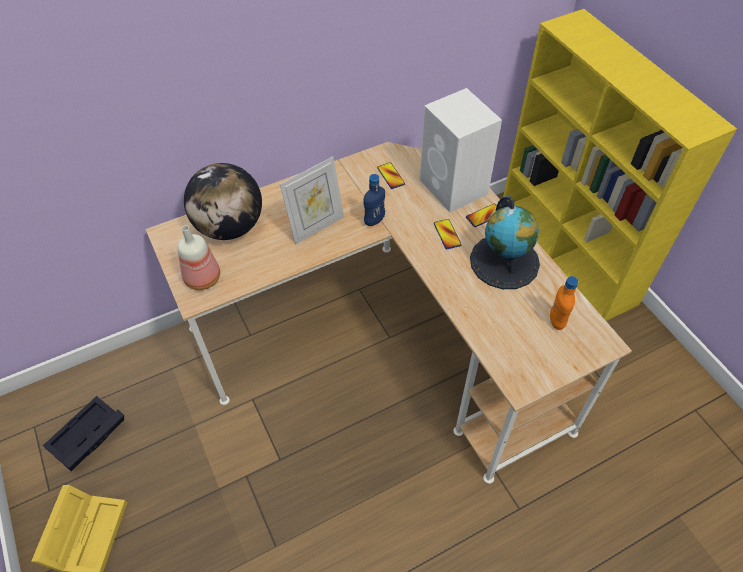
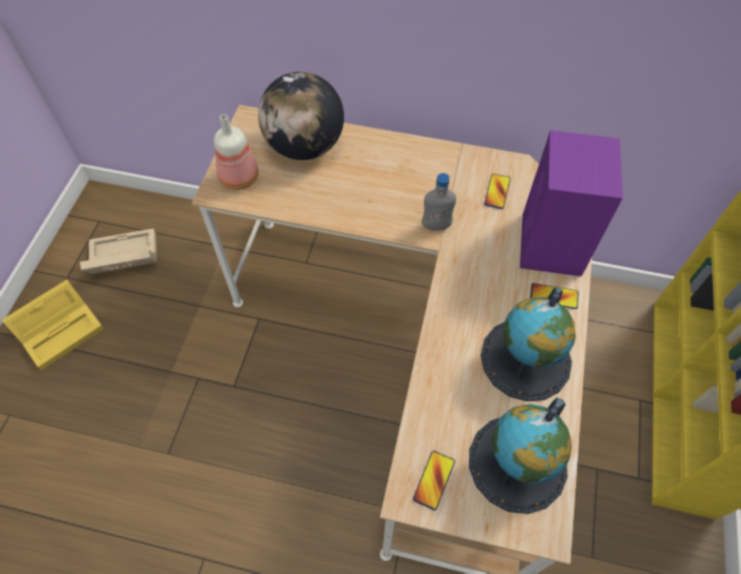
camera: 40 degrees right, 5 degrees up
black storage box [43,396,124,471] -> beige storage box [80,228,157,274]
picture frame [280,156,344,244] -> none
blue bottle [363,174,385,226] -> grey bottle [422,173,456,231]
white speaker [420,88,502,213] -> purple speaker [520,130,623,277]
phone [434,219,461,249] -> phone moved to [413,451,455,511]
orange bottle [550,276,579,330] -> globe [469,398,572,514]

